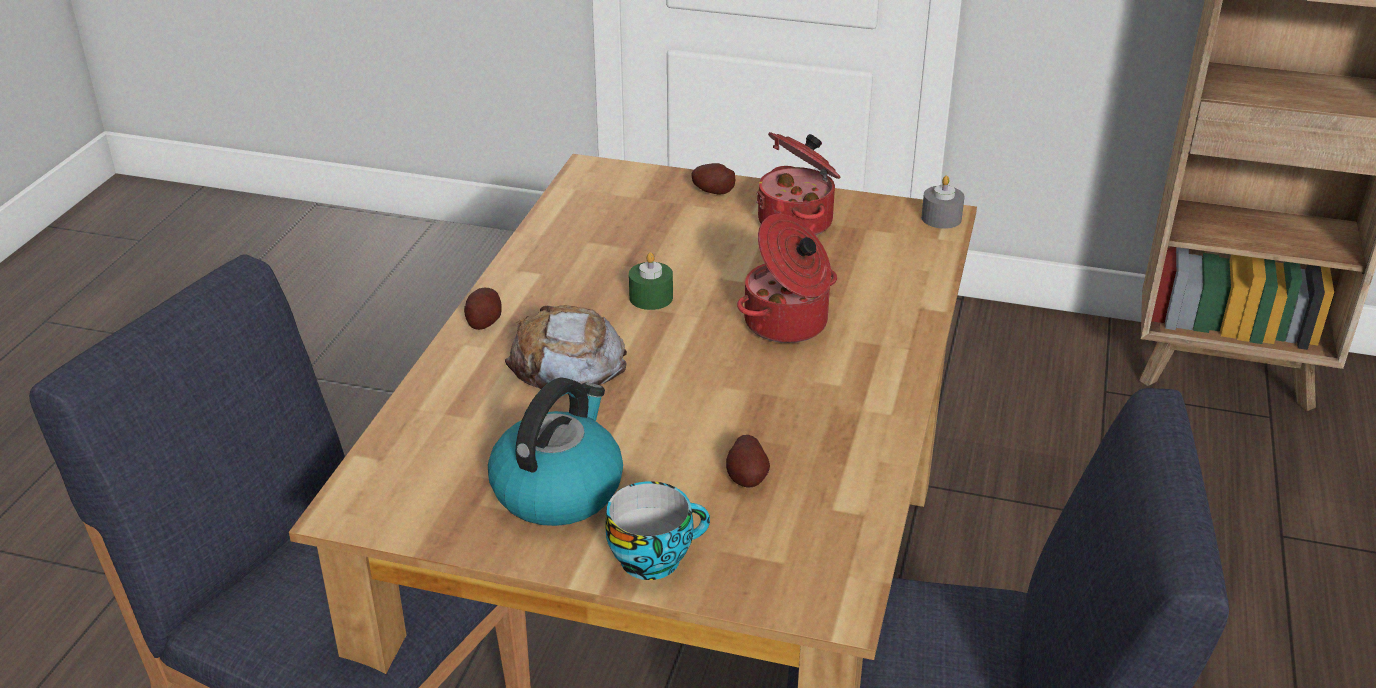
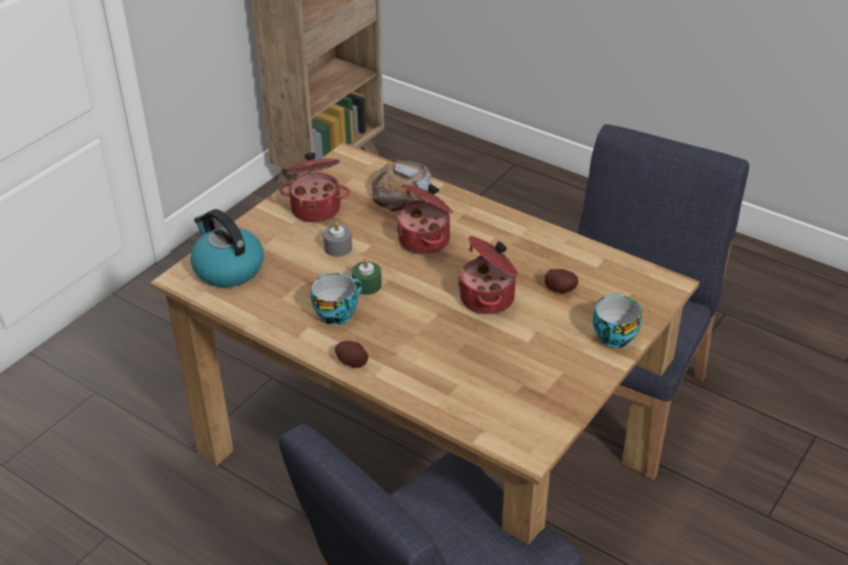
camera: 70 degrees left, 5 degrees up
kettle [488,377,623,526] -> kettle moved to [190,209,263,287]
bread [505,305,627,389] -> bread moved to [371,161,432,211]
potato [691,163,735,194] -> none
grey candle [921,176,965,229] -> grey candle moved to [323,221,352,257]
none -> cup [311,273,362,325]
none -> cooking pot [458,236,518,314]

